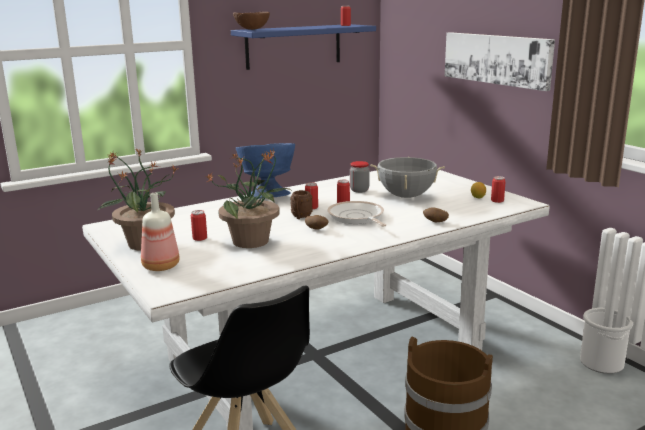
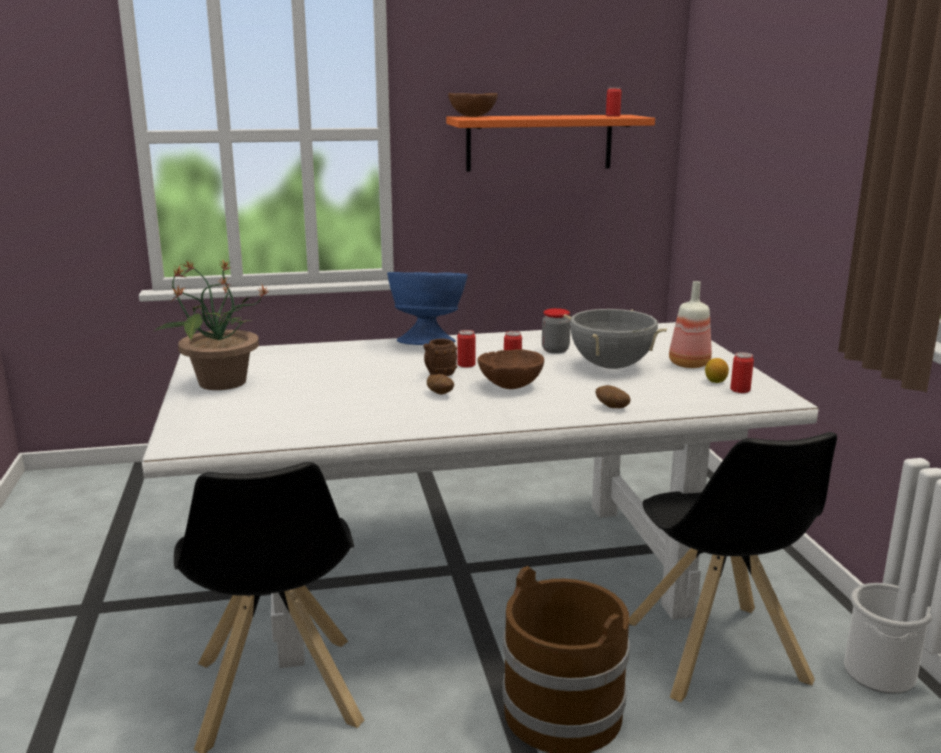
camera: 20 degrees right, 0 degrees up
bottle [141,193,180,271] -> bottle moved to [669,281,712,368]
can [191,210,207,241] -> none
potted plant [204,149,291,248] -> none
blue shelf [231,24,376,70] -> orange shelf [446,115,655,171]
frying pan [327,201,386,227] -> brown bowl [478,349,544,389]
picture [445,32,555,91] -> none
none -> black chair [629,432,837,702]

